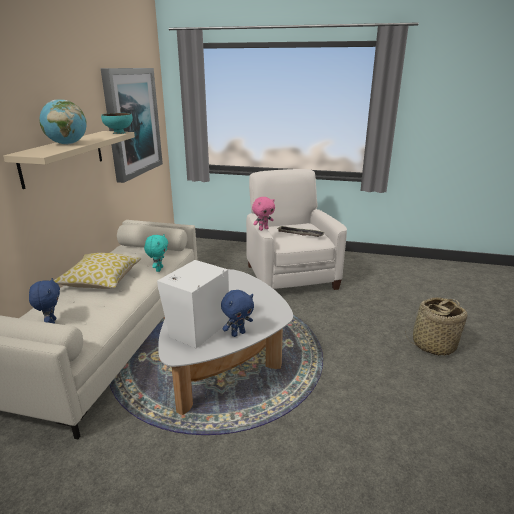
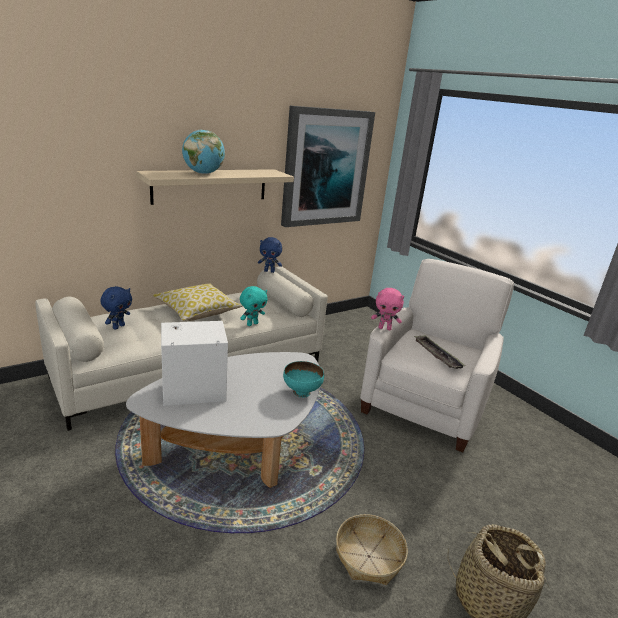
camera: 40 degrees right, 0 degrees up
turquoise bowl [101,113,133,134] -> turquoise bowl moved to [283,361,324,398]
blue plush toy [221,290,254,337] -> blue plush toy moved to [258,237,282,273]
none -> basket [336,514,408,585]

